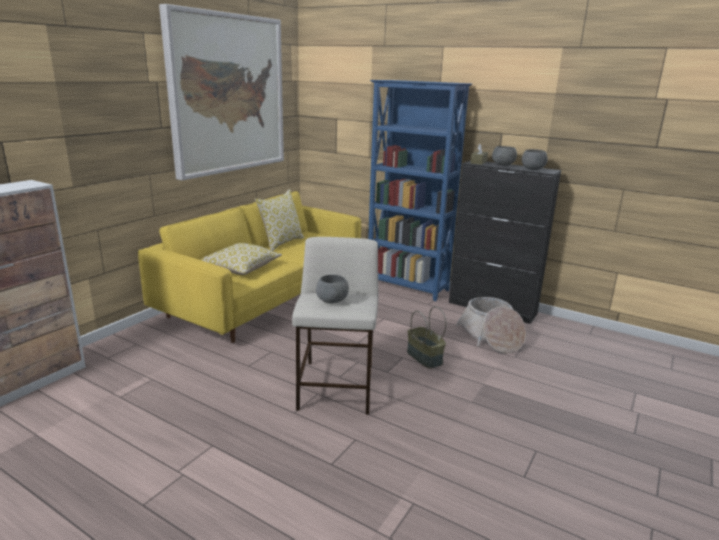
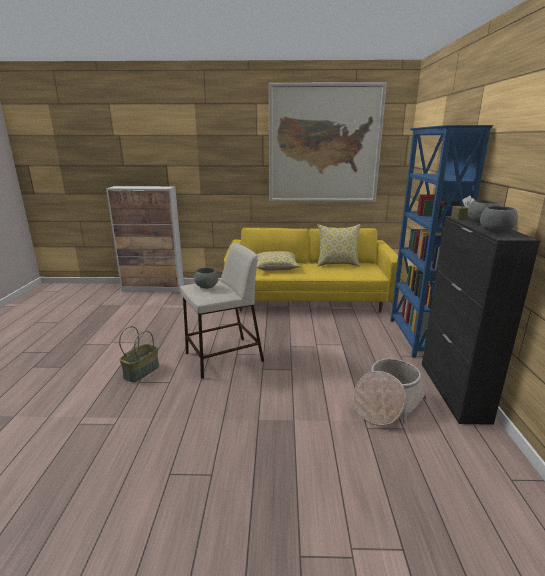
camera: 60 degrees right, 0 degrees up
basket [407,306,446,368] -> basket moved to [119,326,159,382]

